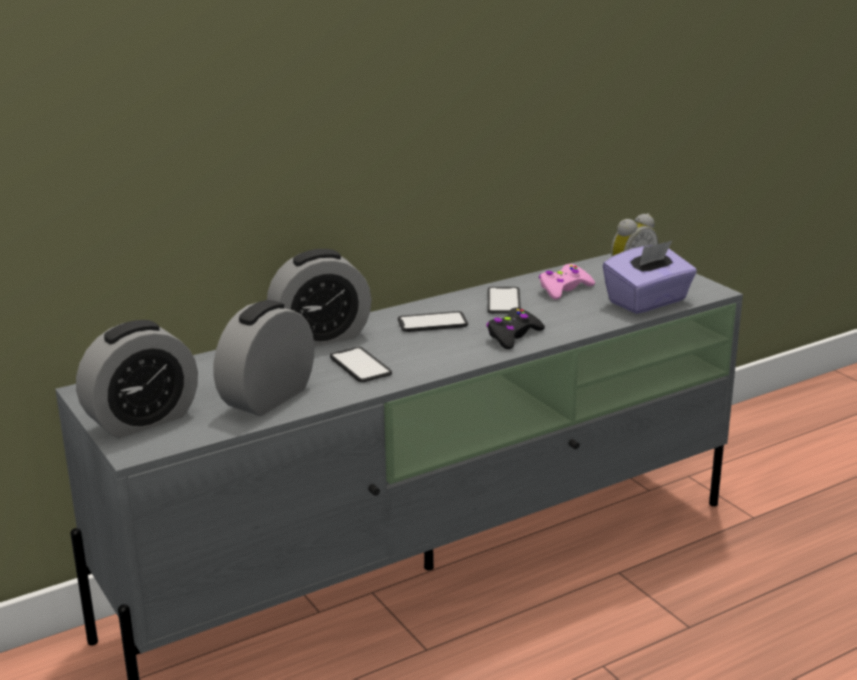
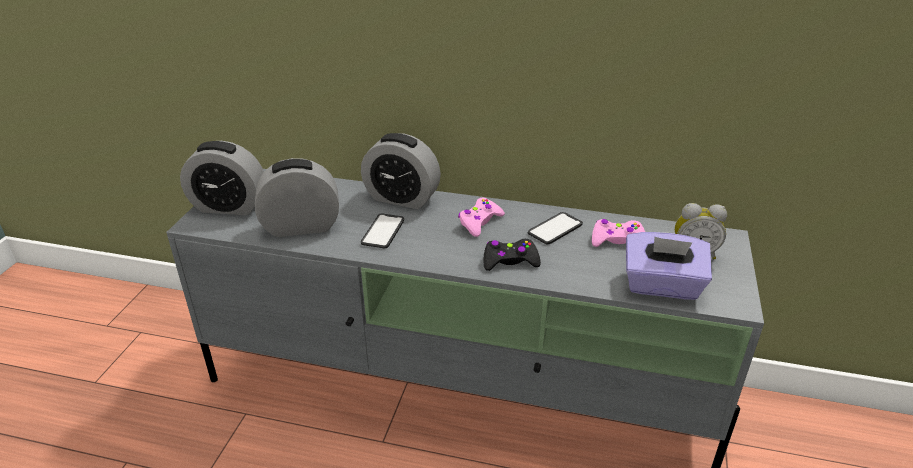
camera: 45 degrees right, 10 degrees up
phone [398,311,468,332] -> pink game controller [458,198,505,237]

